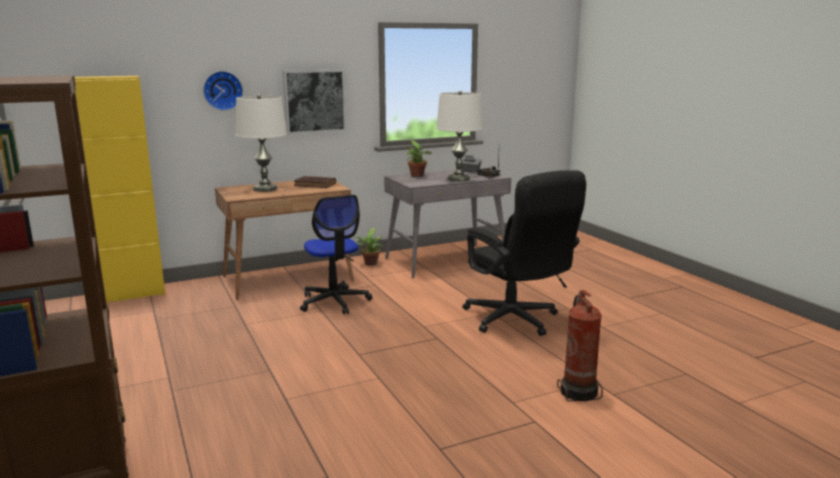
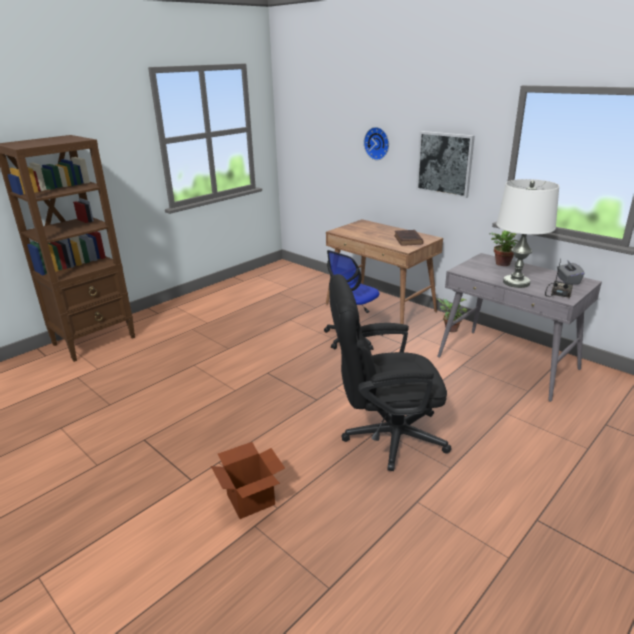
camera: 70 degrees right, 10 degrees up
yellow cabinet [75,76,165,303] -> none
white table lamp [236,94,287,192] -> none
black office chair [463,170,586,336] -> black office chair turned 45 degrees clockwise [329,274,452,471]
fire extinguisher [557,290,603,402] -> cardboard box [211,442,285,519]

